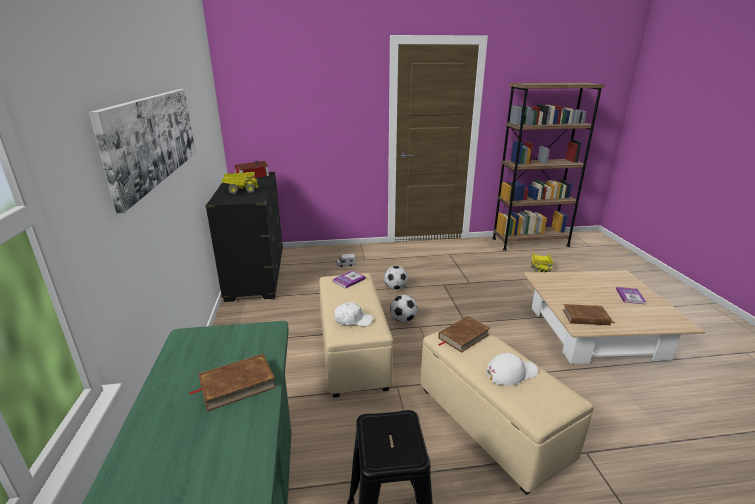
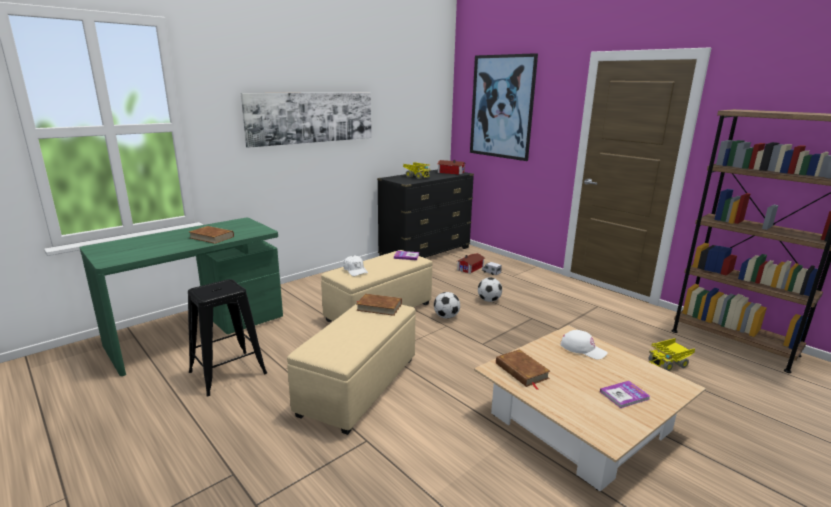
camera: 55 degrees right, 5 degrees down
white cap [486,353,538,385] -> white cap moved to [561,330,608,360]
none -> toy house [456,253,485,274]
none -> picture [470,53,538,161]

